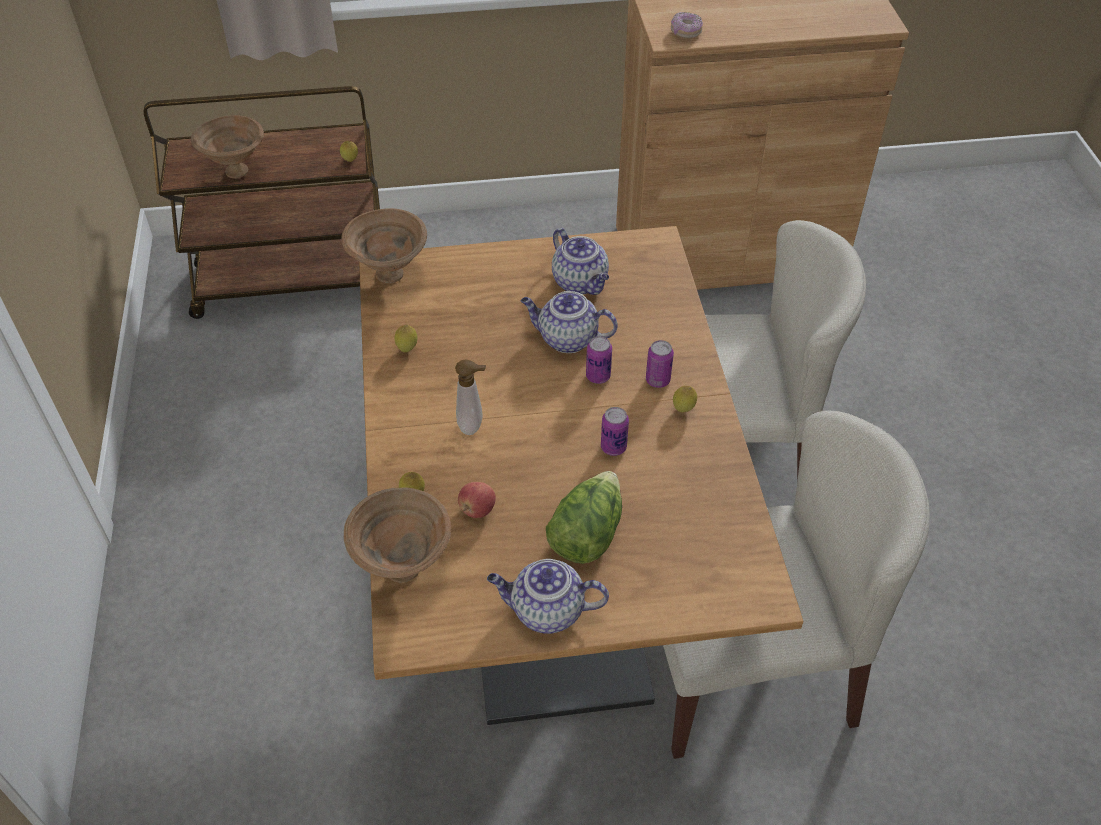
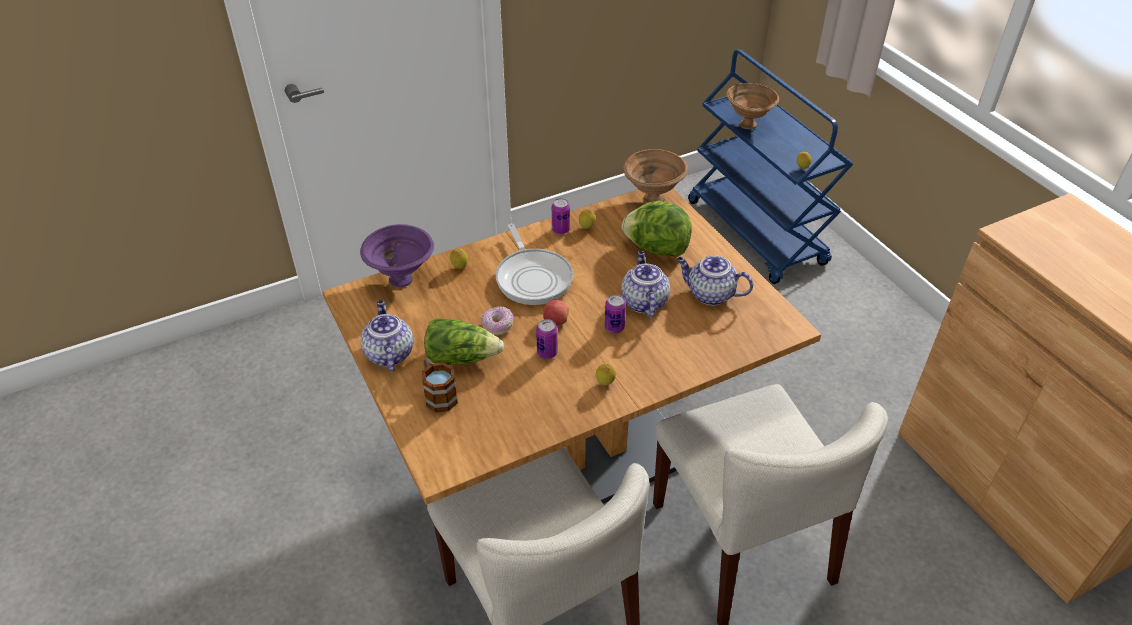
camera: 70 degrees right, 5 degrees down
brown cart [144,86,380,319] -> blue cart [688,49,853,284]
brown bowl [344,487,451,583] -> purple bowl [360,224,434,287]
soap dispenser [455,359,486,435] -> frying pan [496,224,573,305]
apple [458,482,496,518] -> apple moved to [543,300,569,326]
teapot [552,228,609,295] -> teapot turned 75 degrees clockwise [676,255,753,305]
can [646,340,674,388] -> can moved to [552,198,570,234]
donut [671,12,703,39] -> donut moved to [481,307,513,335]
none -> mug [422,358,458,412]
none -> lettuce [622,201,691,257]

